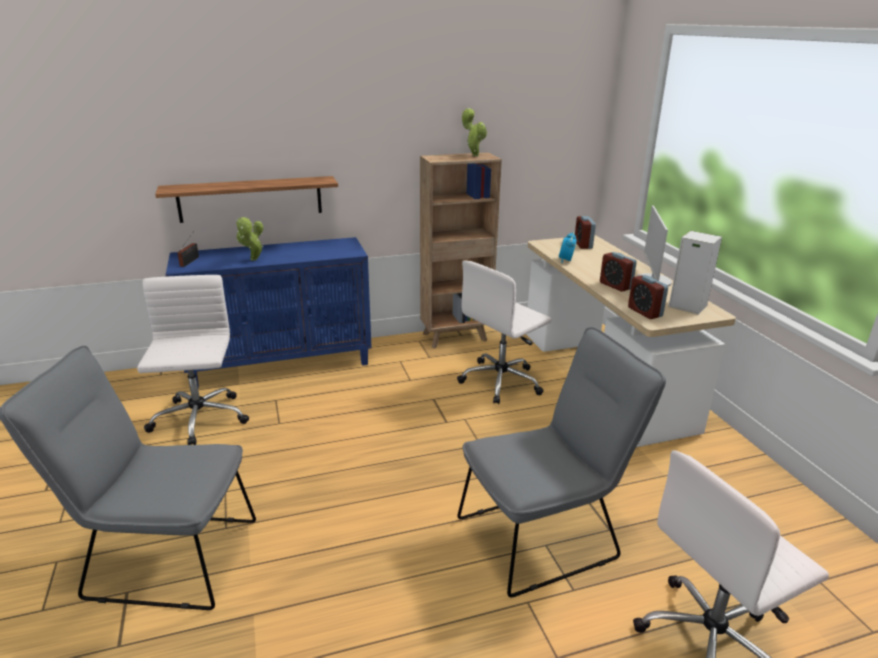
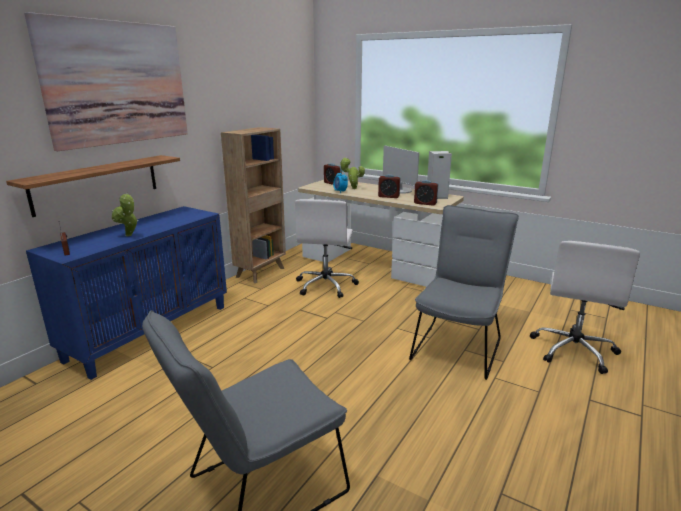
camera: 40 degrees left, 5 degrees down
white office chair [137,275,249,445] -> none
potted plant [462,108,487,156] -> potted plant moved to [340,158,365,189]
none -> picture [24,12,188,151]

